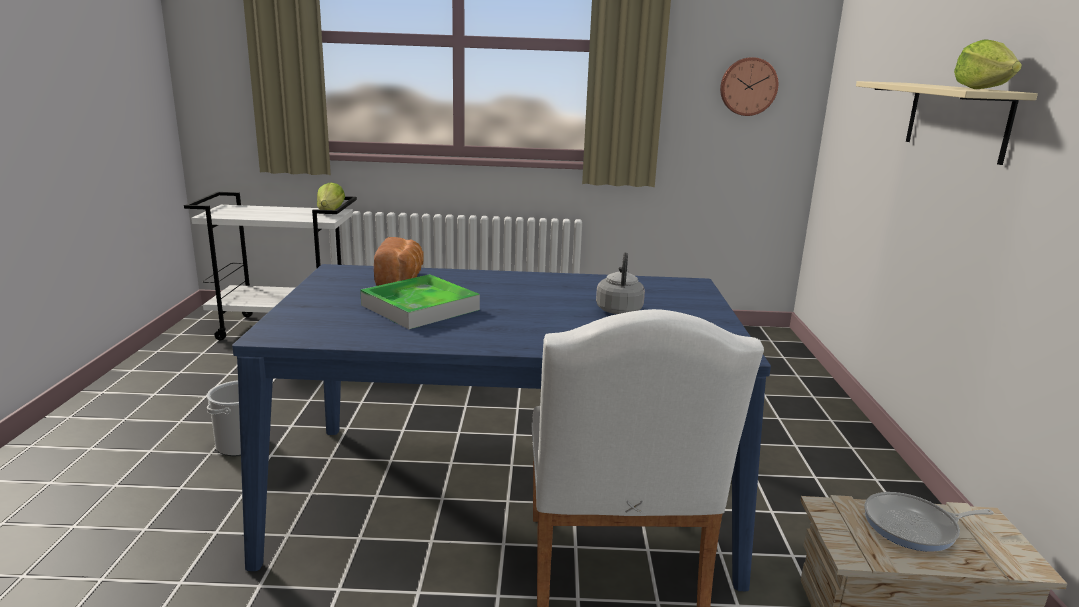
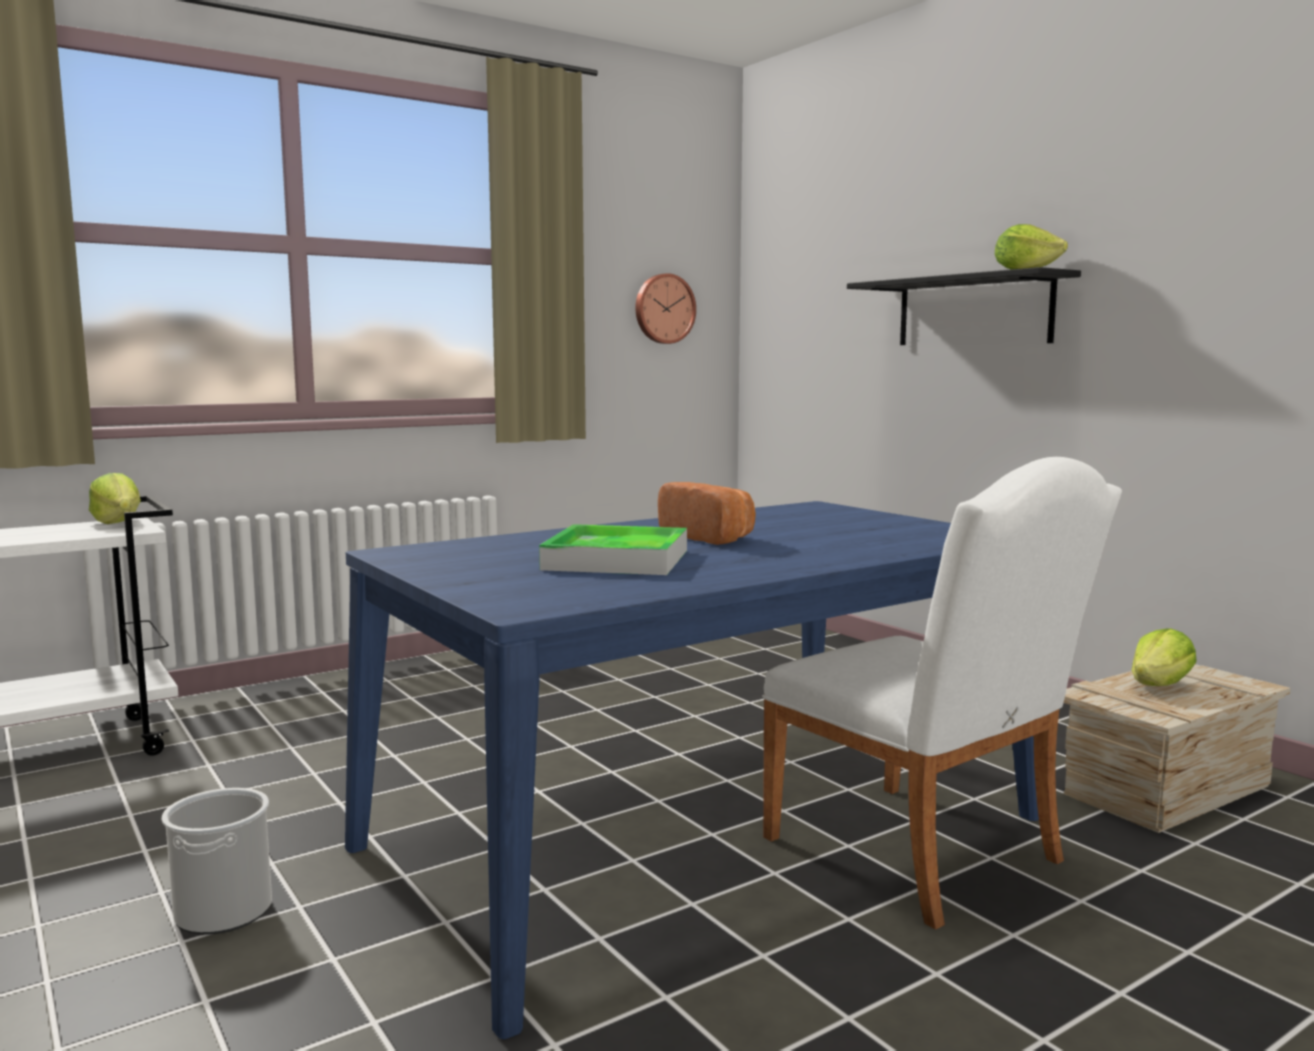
camera: 35 degrees left, 10 degrees down
bread [374,237,424,286] -> bread moved to [658,482,756,545]
grey kettle [596,252,645,314] -> none
beige shelf [856,81,1038,165] -> black shelf [847,267,1081,345]
frying pan [864,492,994,552] -> lettuce [1132,628,1197,686]

